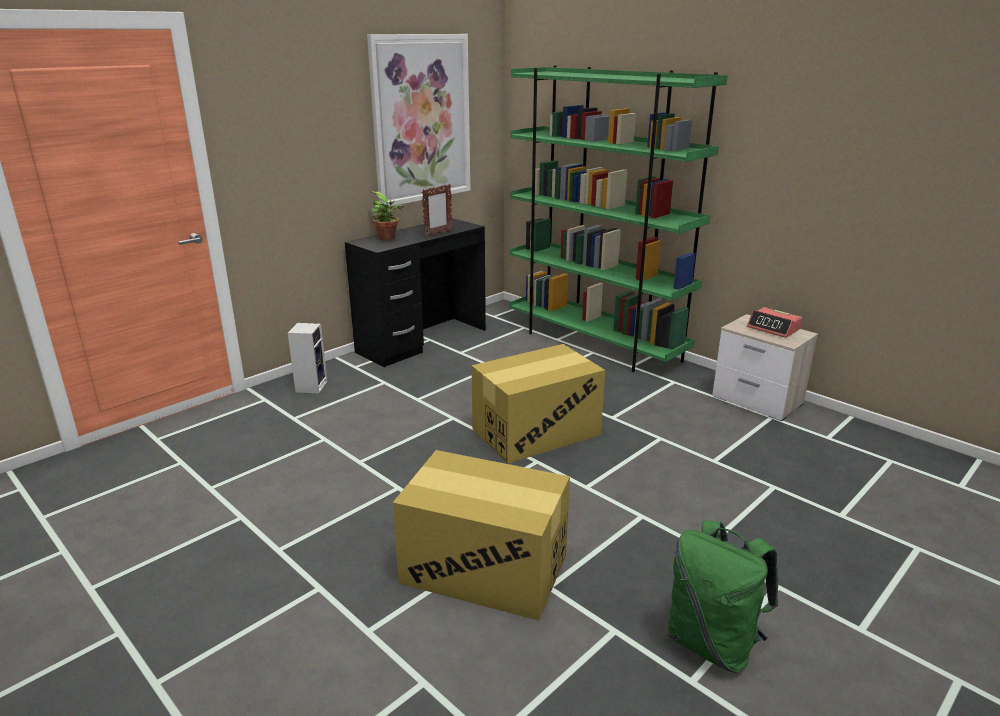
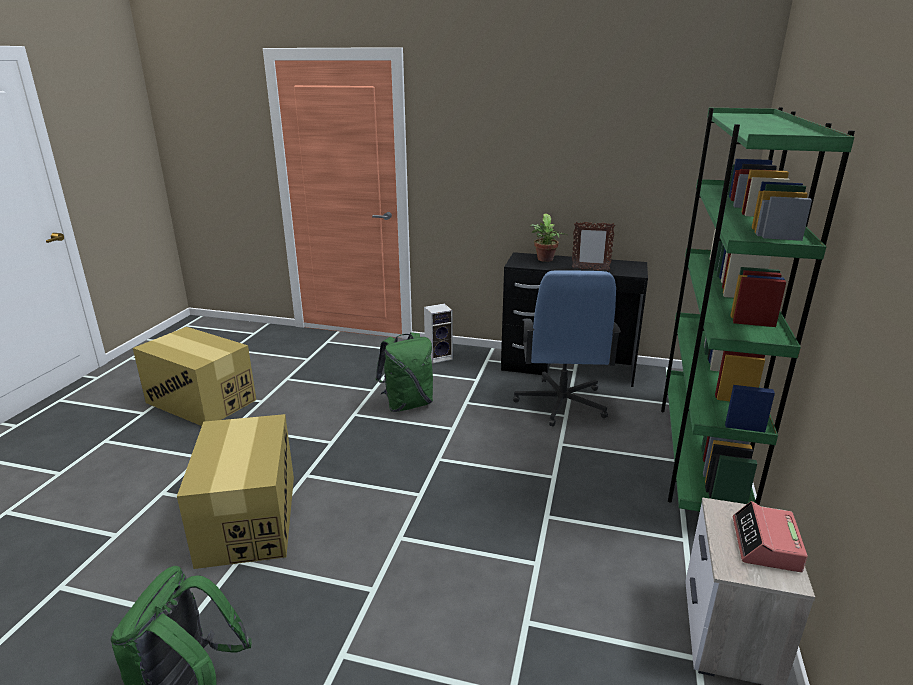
camera: 60 degrees right, 0 degrees up
picture [367,34,470,206] -> none
cardboard box [471,344,605,464] -> cardboard box moved to [133,327,256,426]
none -> green backpack [376,332,433,412]
none -> blue office chair [513,270,621,427]

